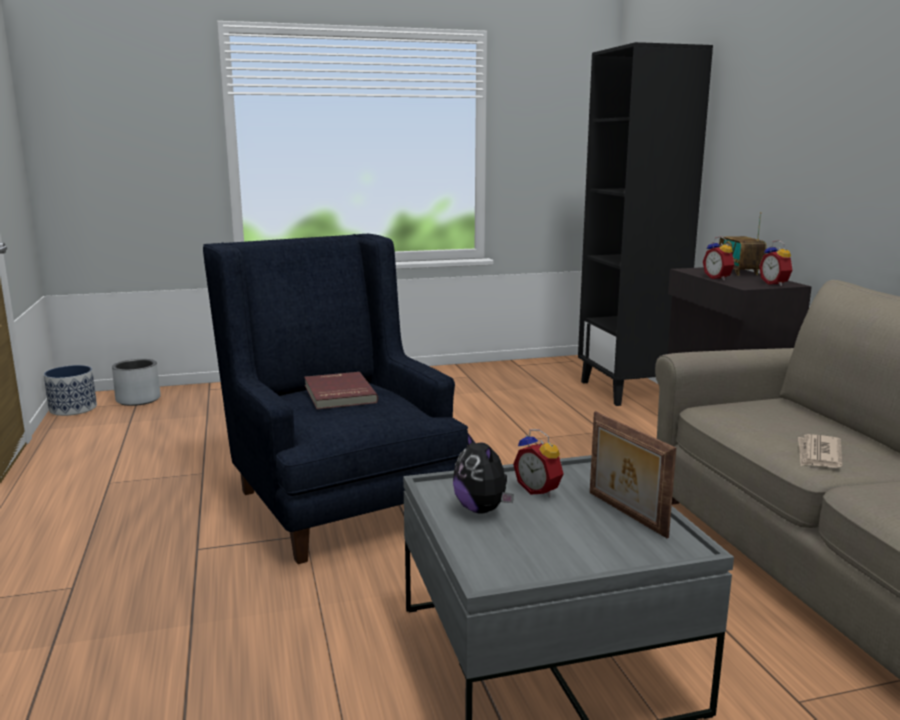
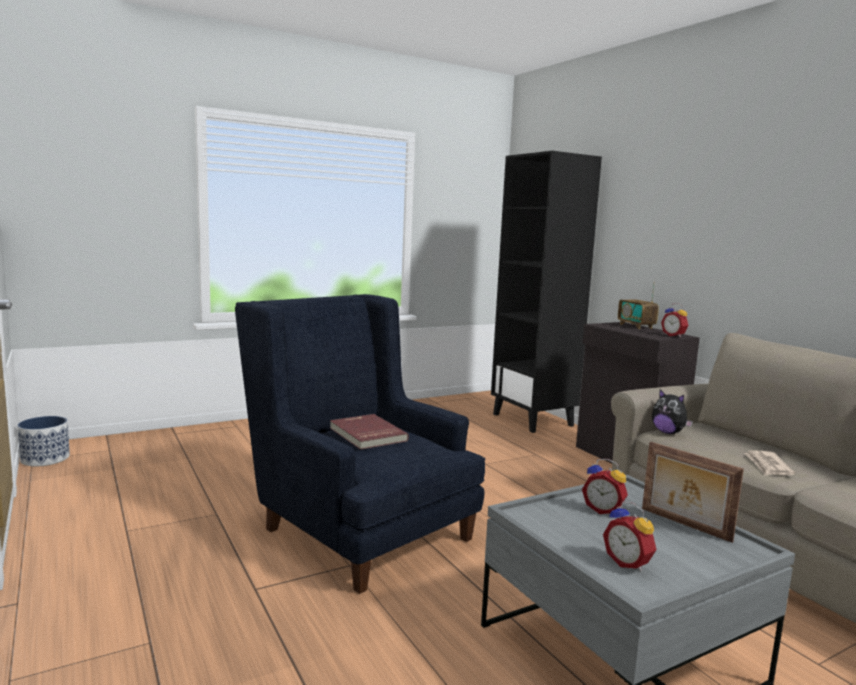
camera: 15 degrees left, 5 degrees down
grey planter [112,359,161,406] -> none
plush toy [453,432,514,514] -> plush toy moved to [652,390,693,434]
alarm clock [703,236,734,280] -> alarm clock moved to [603,502,657,572]

